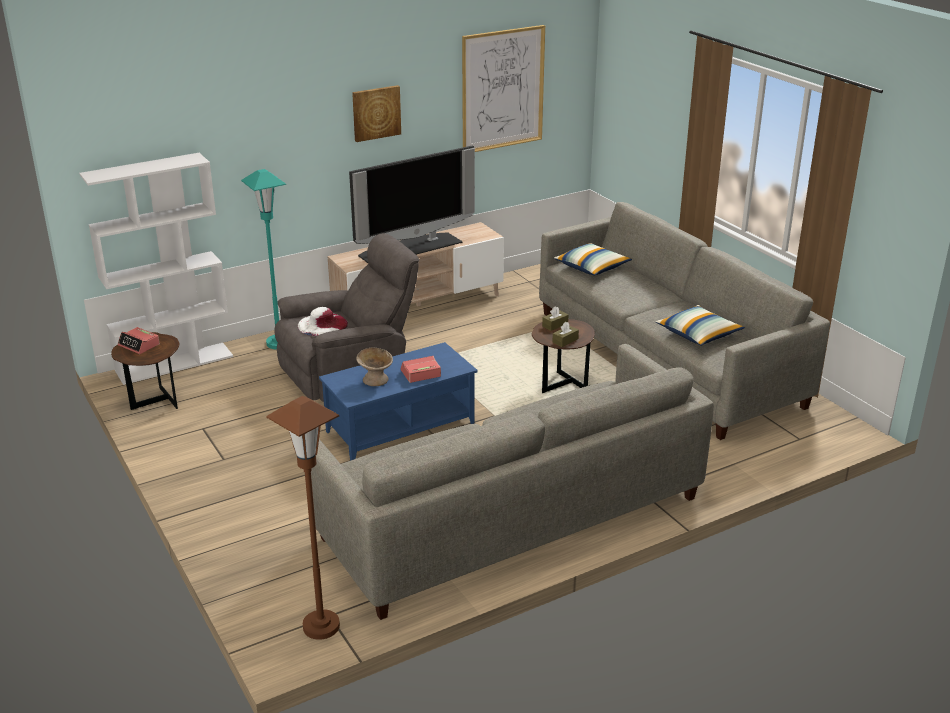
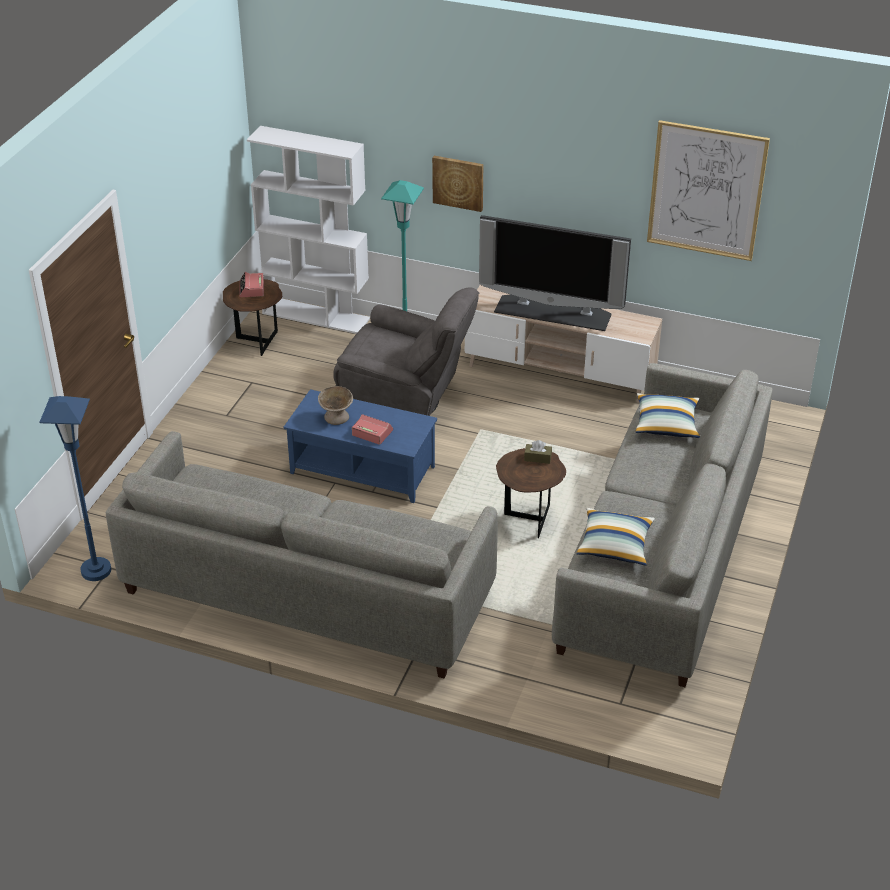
camera: 50 degrees right, 10 degrees up
brown floor lamp [266,396,340,640] -> blue floor lamp [39,396,111,581]
white hat [298,307,348,336] -> none
picture [352,85,401,142] -> picture moved to [432,156,483,212]
brown tissue box [552,322,579,347] -> none

